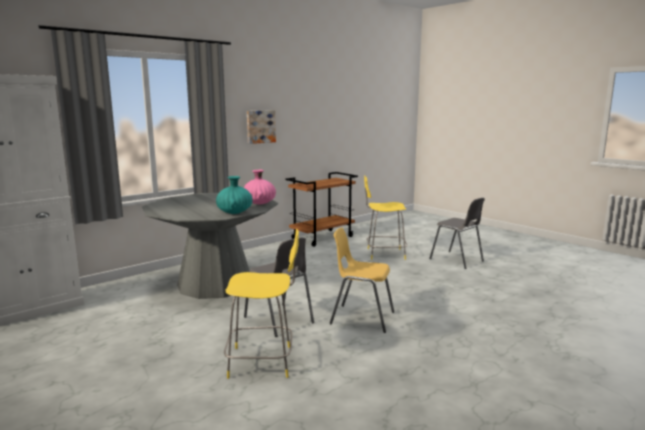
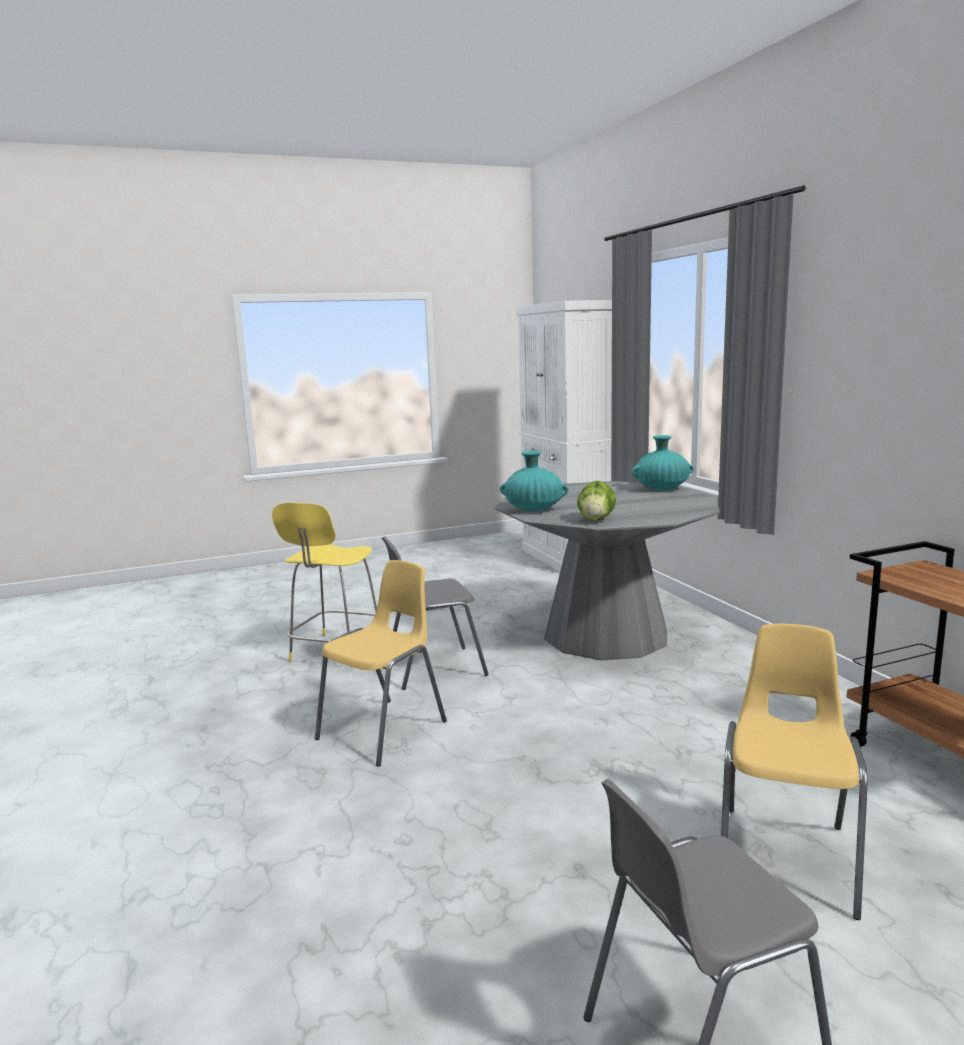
camera: 110 degrees right, 0 degrees up
pink vase [244,170,276,204] -> lettuce [577,481,616,521]
picture [247,110,276,144] -> none
yellow stool [364,175,408,260] -> yellow chair [721,624,868,920]
none -> turquoise vase [631,435,694,490]

